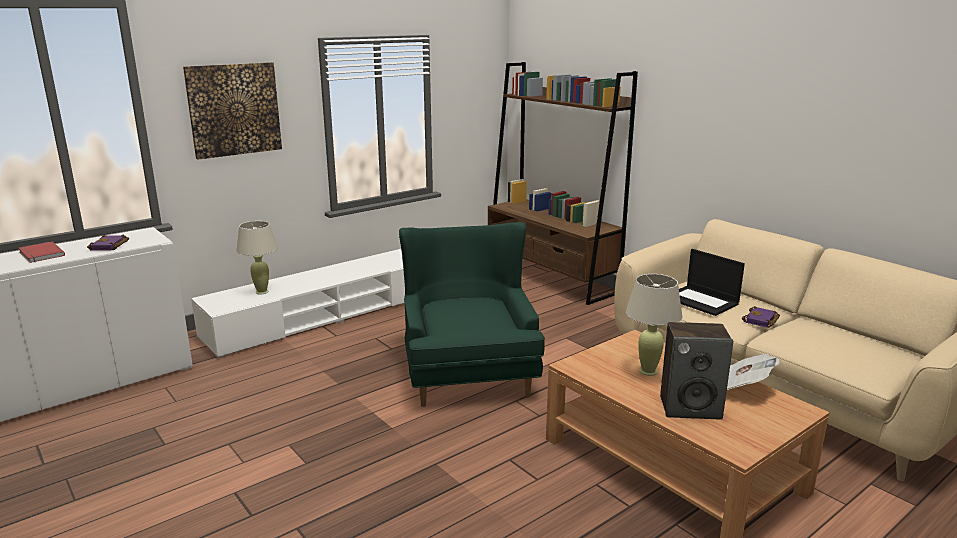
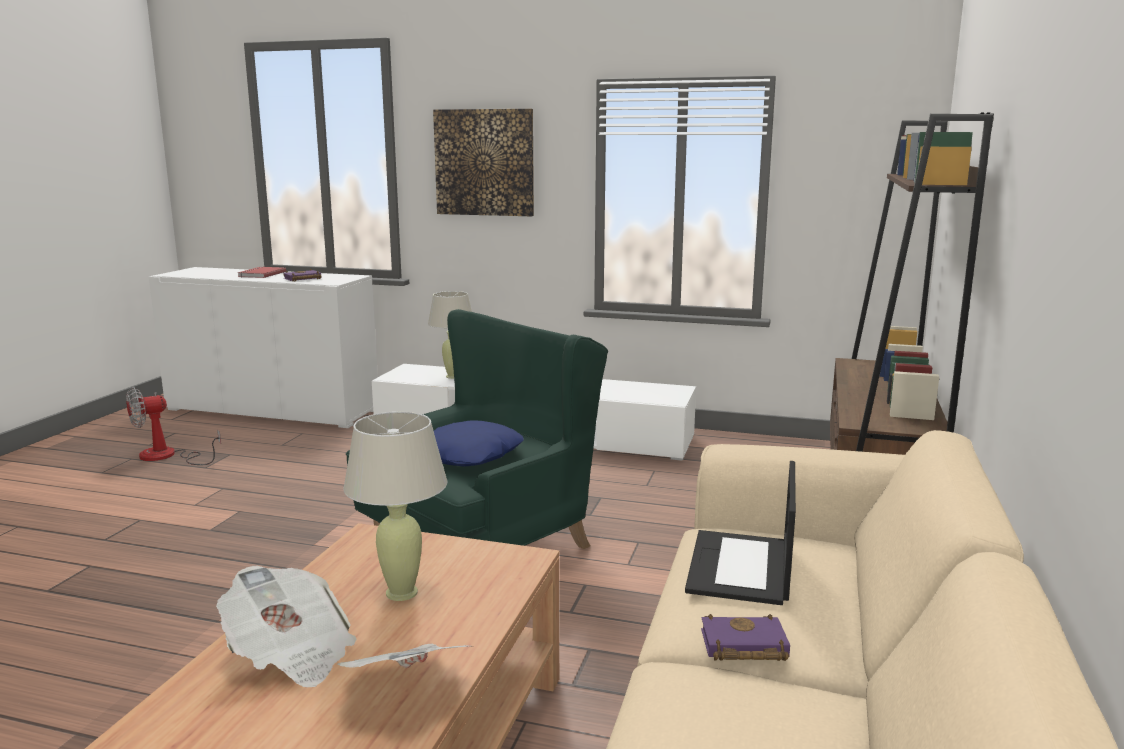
camera: 55 degrees right, 5 degrees down
speaker [660,322,733,419] -> newspaper [216,565,357,687]
none -> fan [126,387,221,465]
none -> blue pillow [434,420,523,467]

